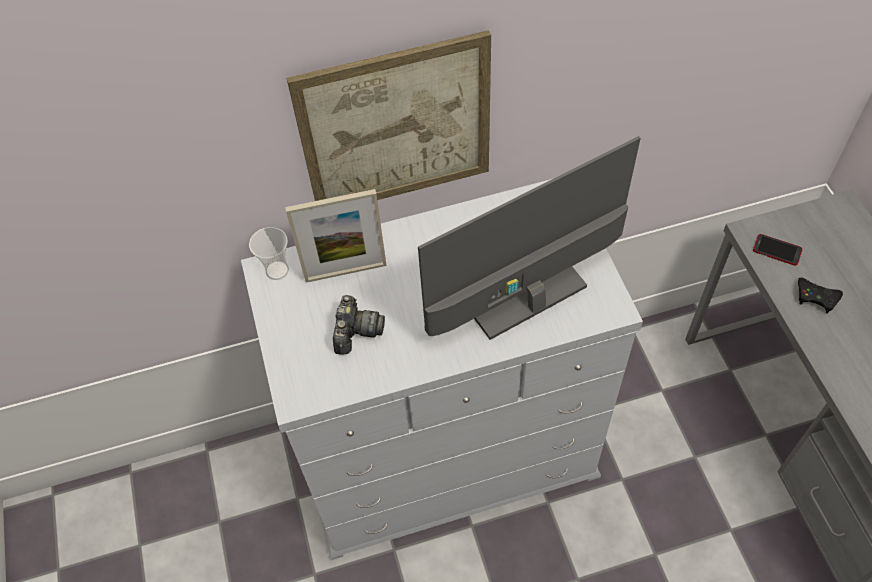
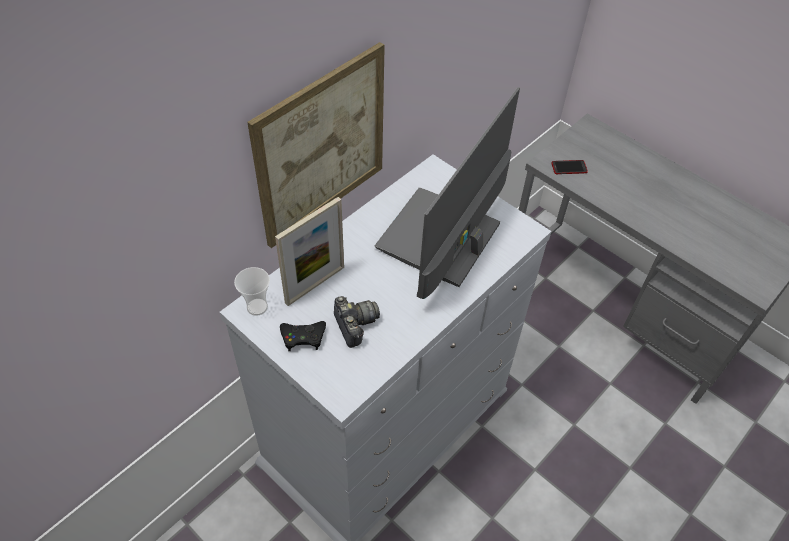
camera: 35 degrees left, 5 degrees down
black game controller [798,277,843,314] -> black game controller moved to [280,321,326,351]

